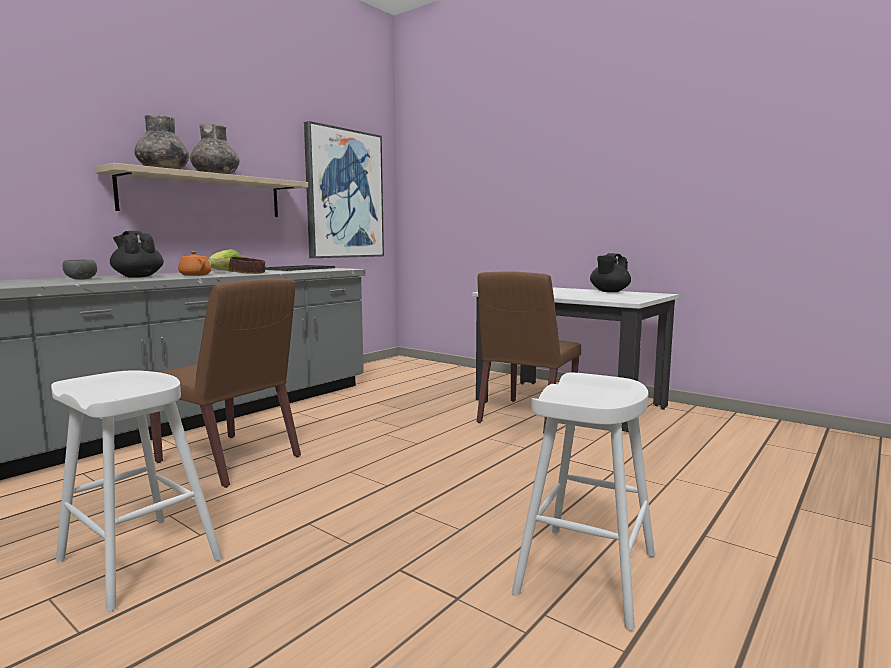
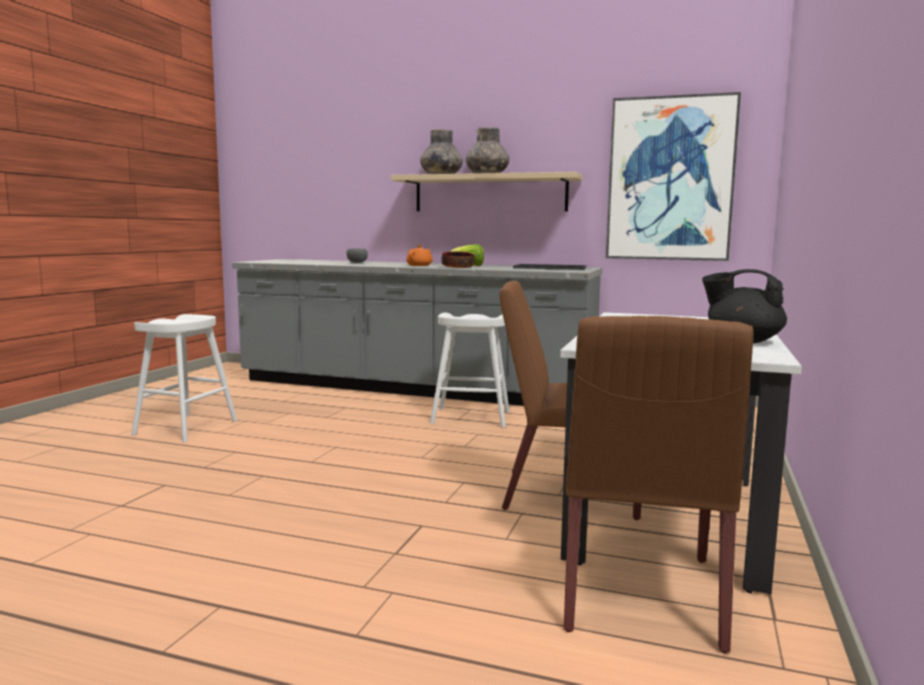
camera: 70 degrees right, 0 degrees up
black teapot [110,231,164,278] -> none
brown chair [150,278,301,488] -> brown chair moved to [564,316,753,654]
white stool [512,373,655,631] -> white stool moved to [430,313,510,428]

